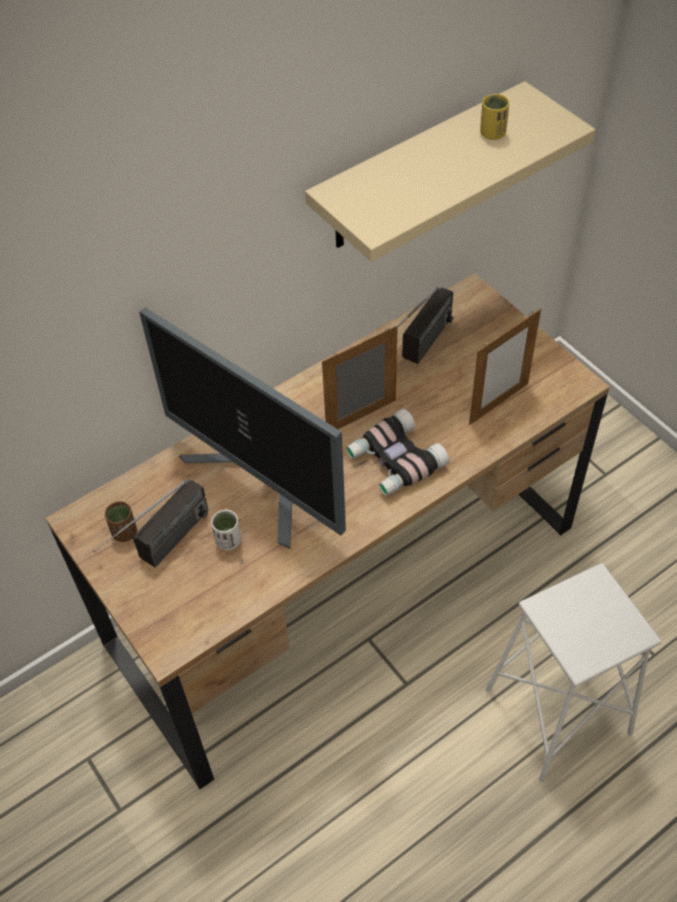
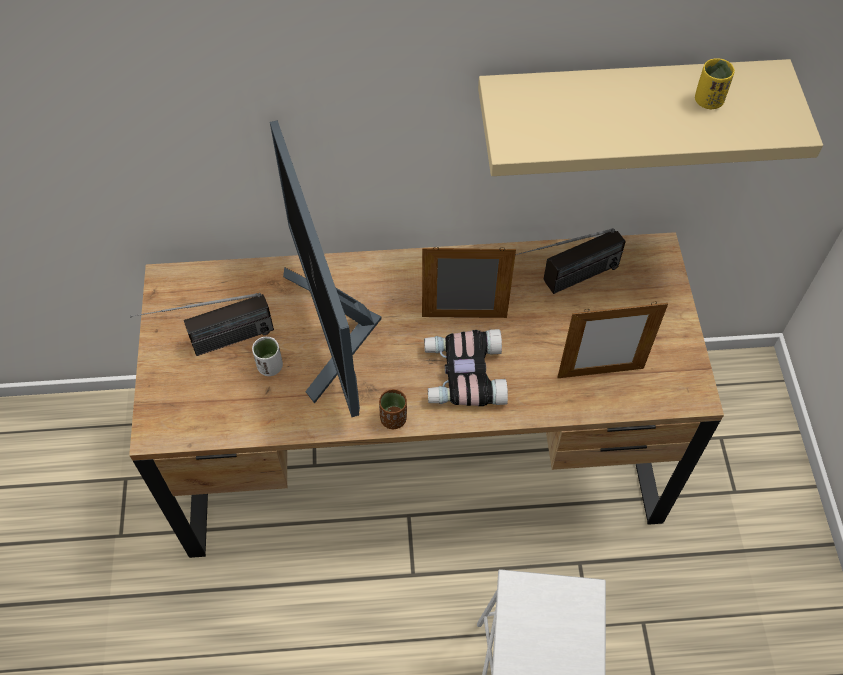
camera: 30 degrees right, 5 degrees up
brown cup [105,501,137,542] -> brown cup moved to [379,389,407,429]

